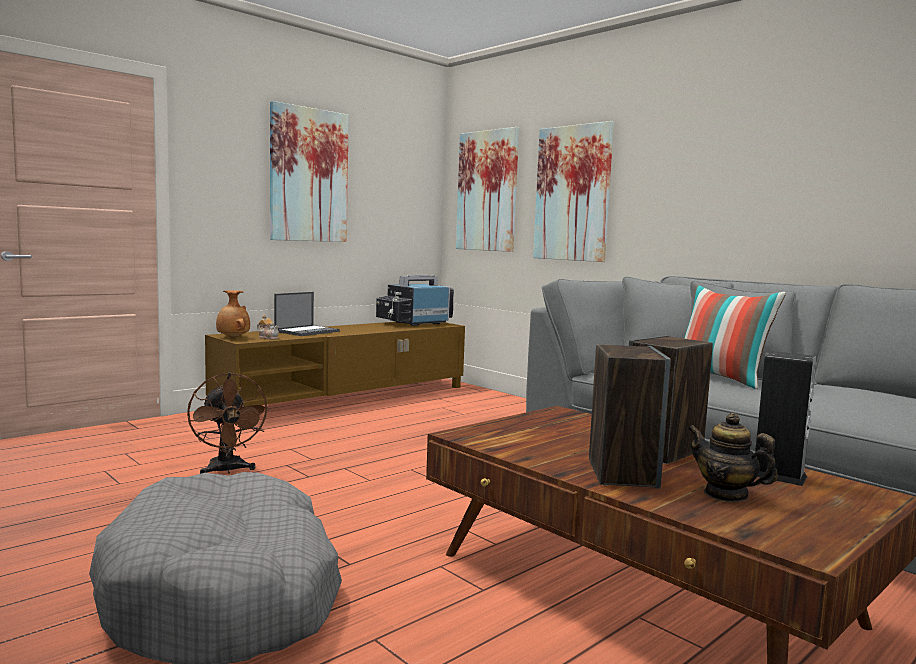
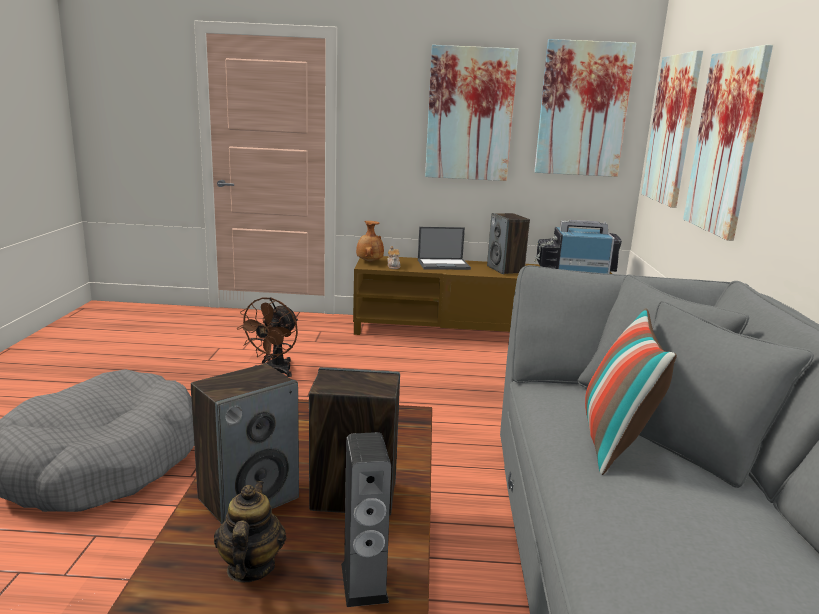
camera: 45 degrees right, 10 degrees up
none -> speaker [487,213,530,274]
none -> picture [534,39,636,177]

